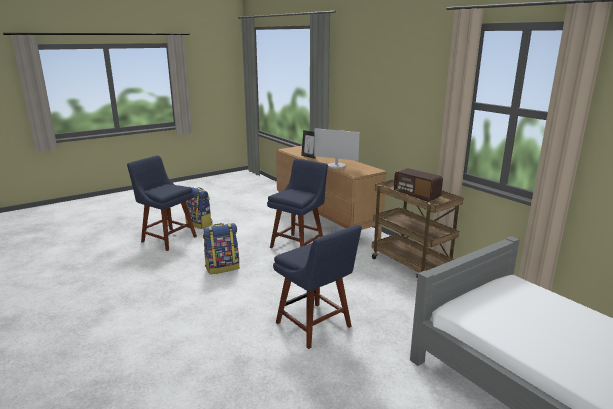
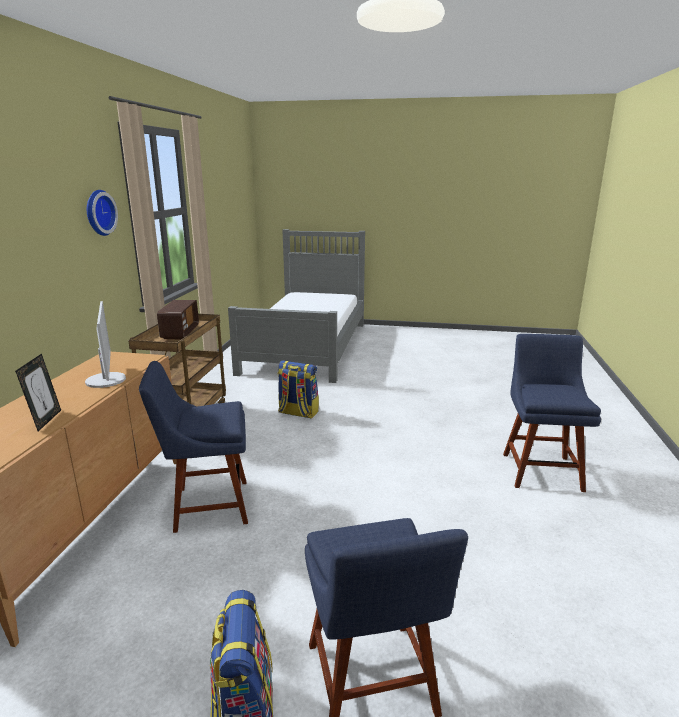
camera: 135 degrees left, 0 degrees up
backpack [203,223,239,274] -> backpack moved to [278,360,319,419]
blue chair [273,225,362,349] -> blue chair moved to [503,334,601,492]
none -> wall clock [87,190,118,236]

